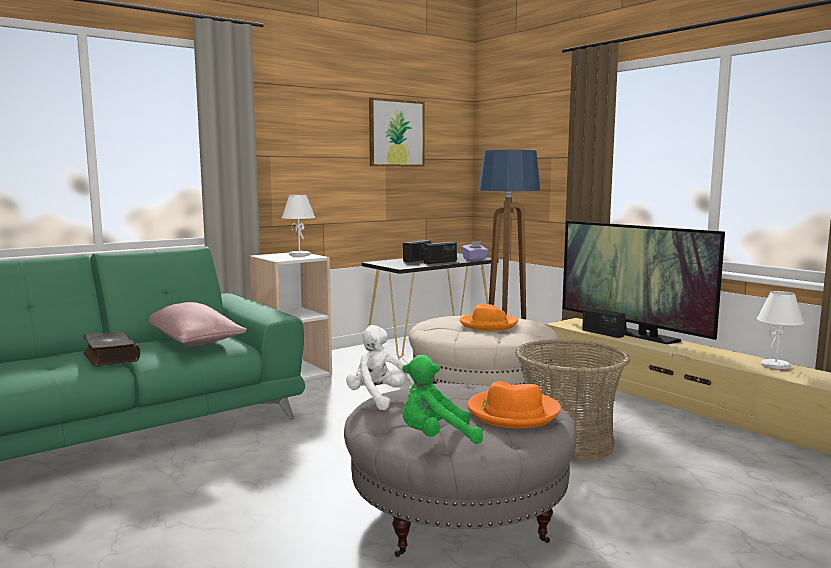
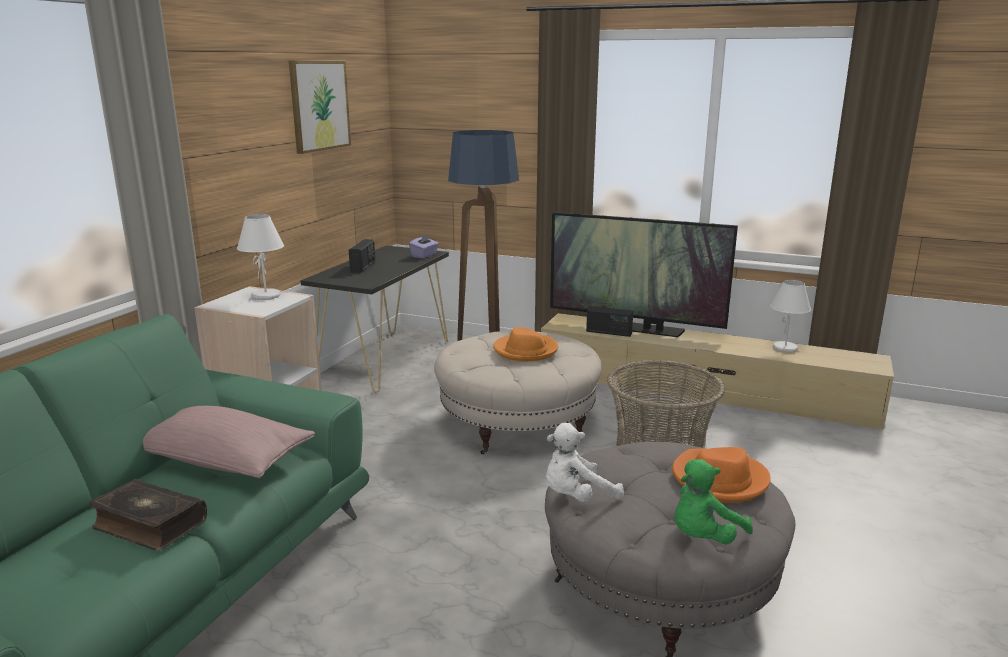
camera: 30 degrees left, 10 degrees up
white plush toy [346,325,414,411] -> white plush toy turned 45 degrees counterclockwise [546,423,624,502]
radio [424,242,457,264] -> none

